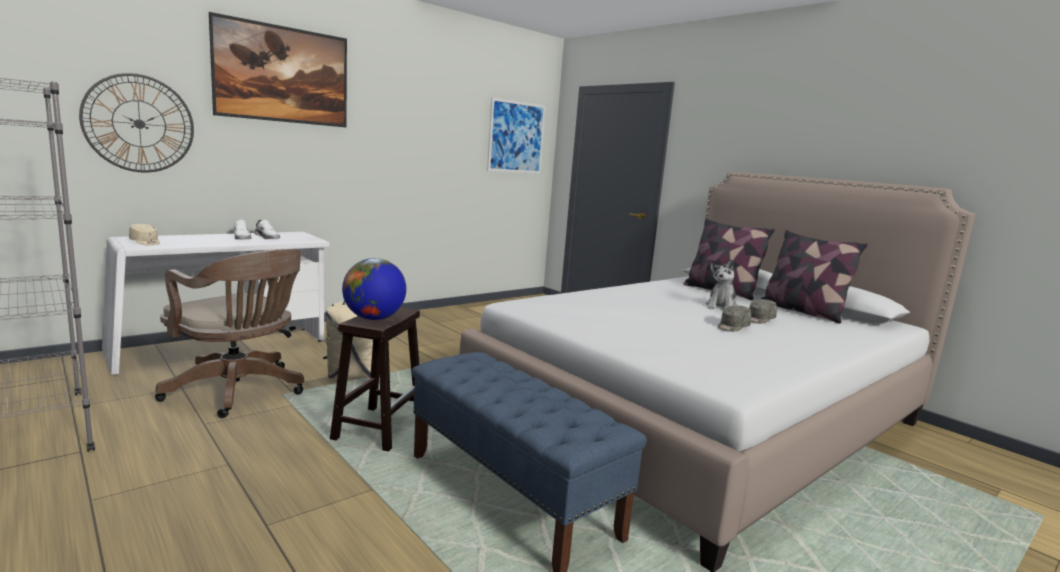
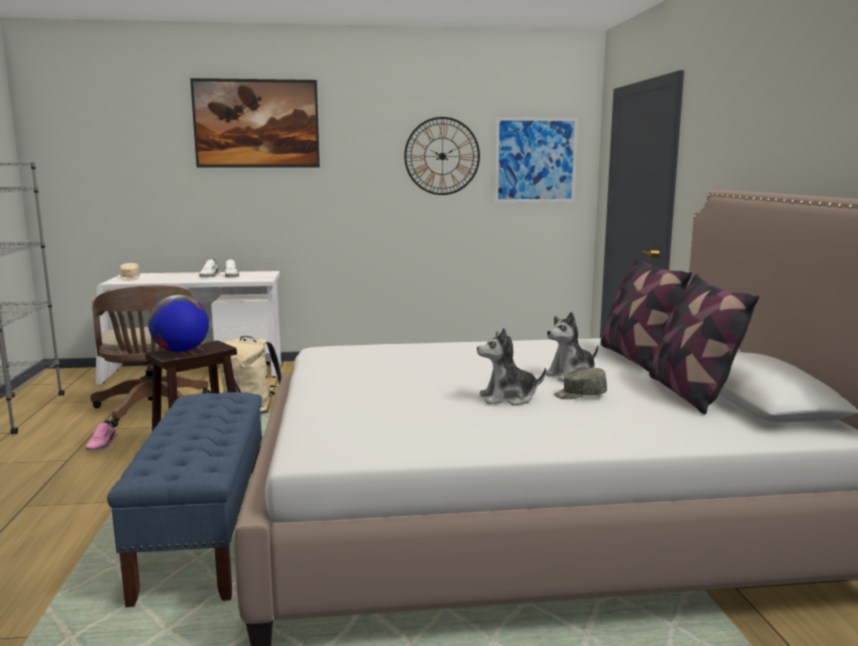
camera: 35 degrees right, 0 degrees up
wall clock [79,73,194,173] -> wall clock moved to [404,117,480,195]
grey cap [718,305,751,332] -> plush toy [477,328,546,405]
none -> pink shoe [86,420,117,451]

